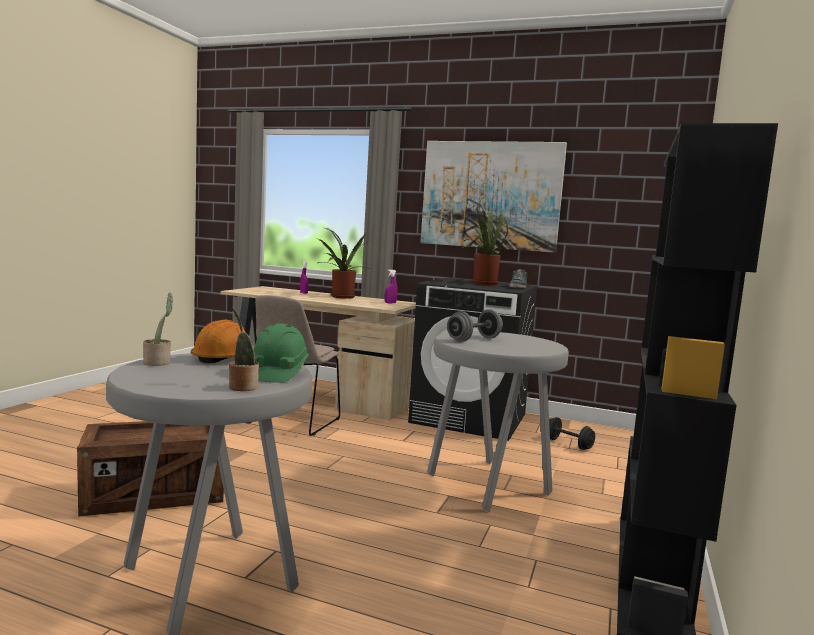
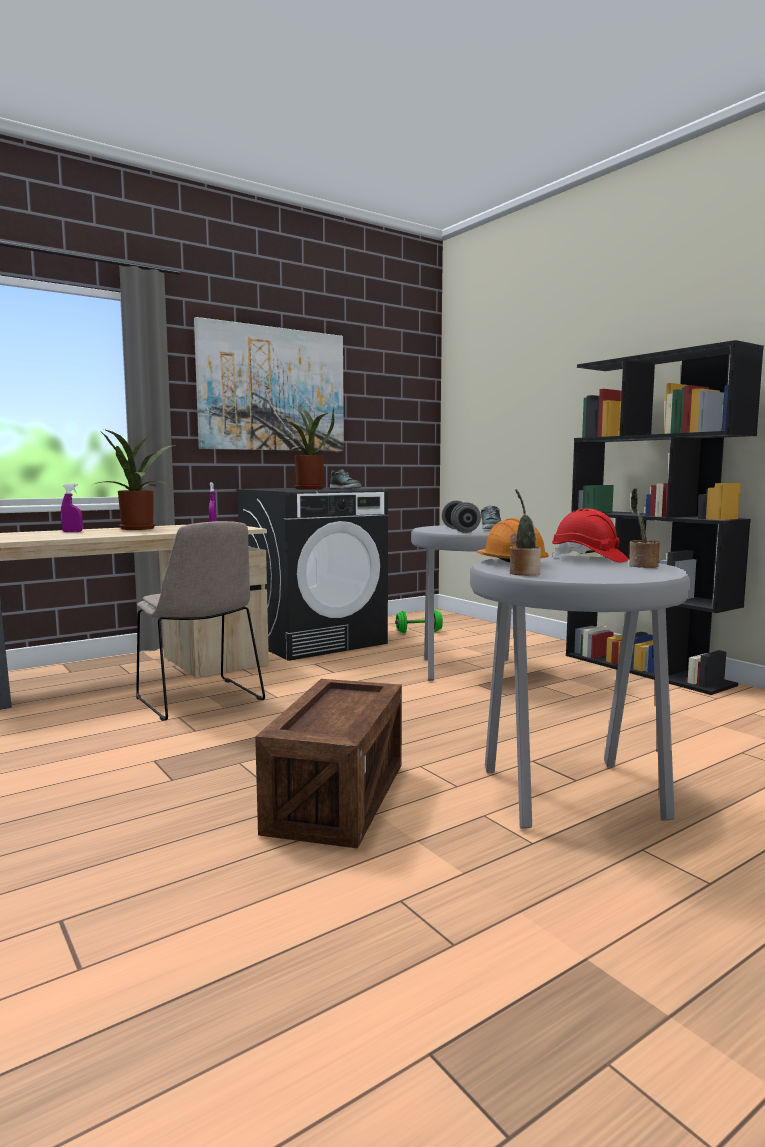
camera: 55 degrees left, 0 degrees up
green hard hat [254,324,309,383] -> red hard hat [552,508,628,562]
black dumbbell [549,417,595,450] -> green dumbbell [395,610,443,633]
none -> shoe [481,506,501,529]

